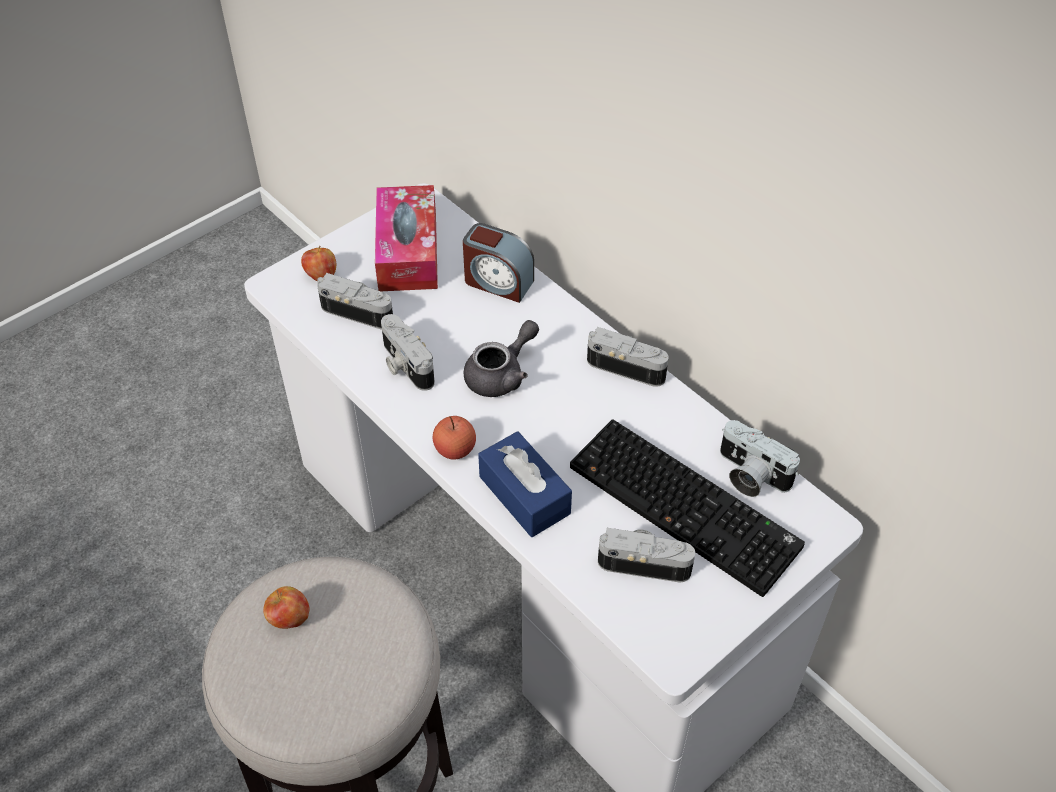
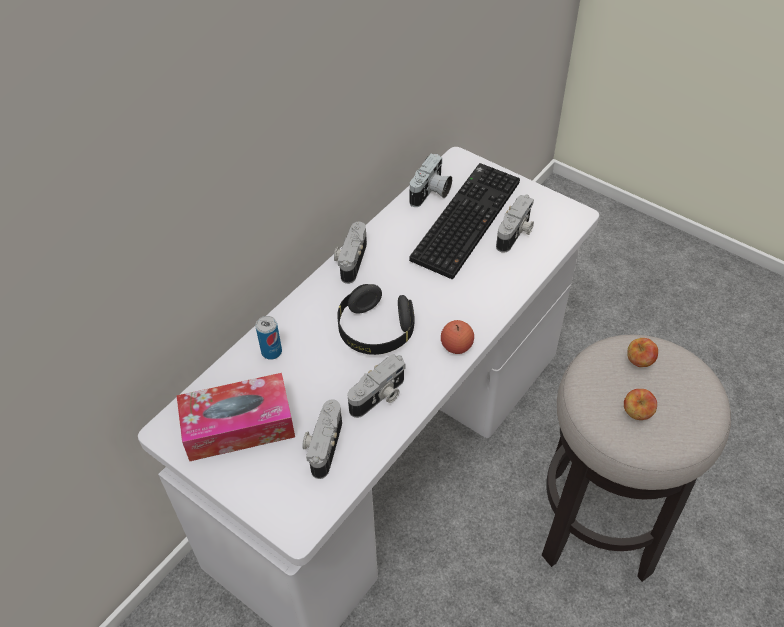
camera: 100 degrees left, 0 degrees up
apple [301,245,336,281] -> apple moved to [628,338,658,367]
alarm clock [463,223,534,303] -> can [256,316,282,360]
grey teapot [464,320,539,397] -> black headphones [337,284,415,355]
blue tissue box [478,431,572,537] -> none
camera [598,528,695,582] -> camera turned 150 degrees counterclockwise [496,195,534,253]

